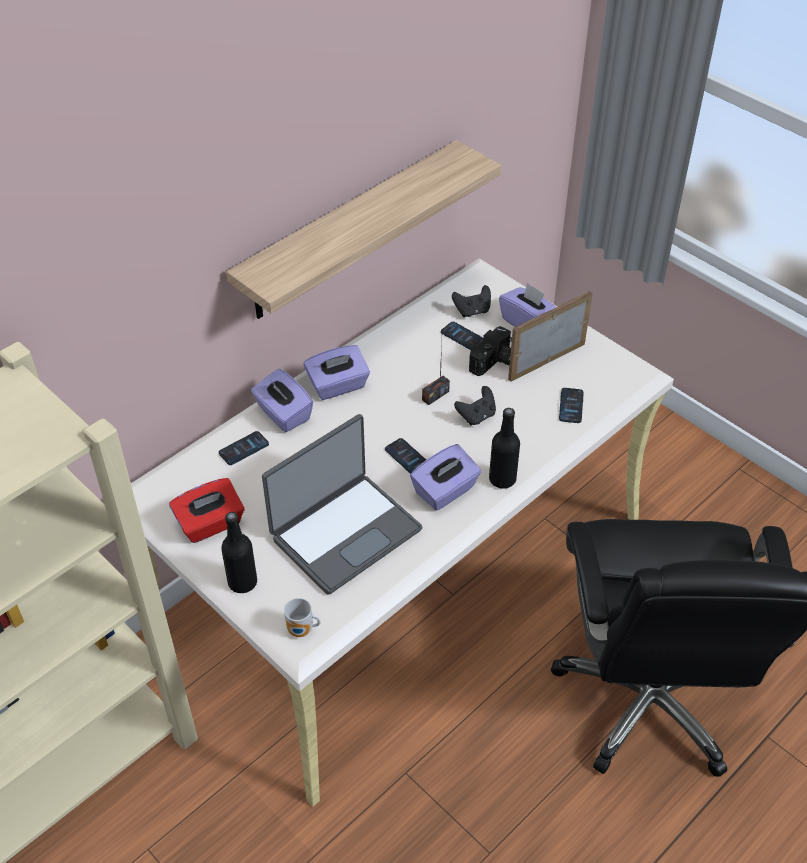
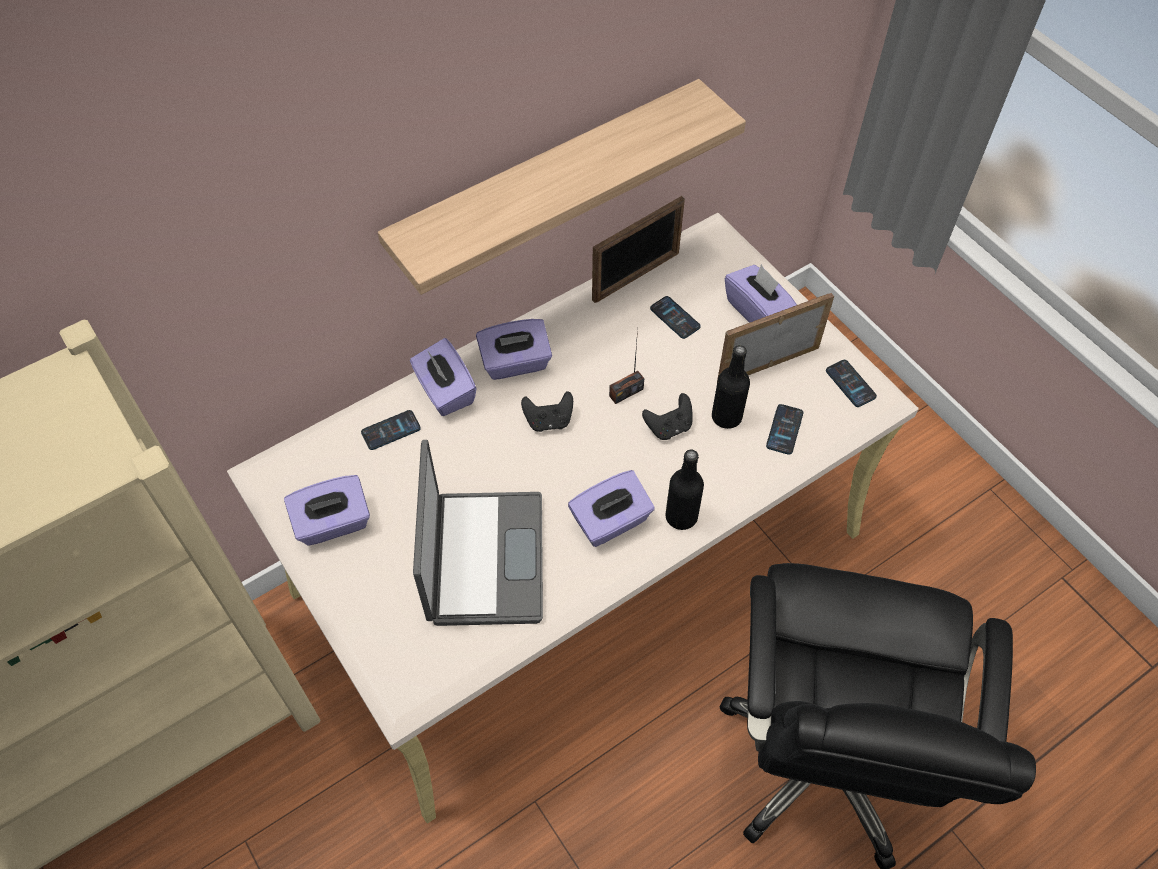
camera: 10 degrees right, 10 degrees up
red tissue box [169,478,244,543] -> purple tissue box [284,475,370,546]
black bottle [221,512,257,593] -> black bottle moved to [712,345,750,429]
laptop [262,414,423,595] -> laptop turned 60 degrees counterclockwise [413,440,543,626]
mug [284,598,321,637] -> none
phone [385,438,426,474] -> phone moved to [826,360,877,407]
black game controller [452,285,491,317] -> black game controller moved to [521,391,573,432]
camera [469,326,512,376] -> none
none -> picture frame [592,196,685,303]

